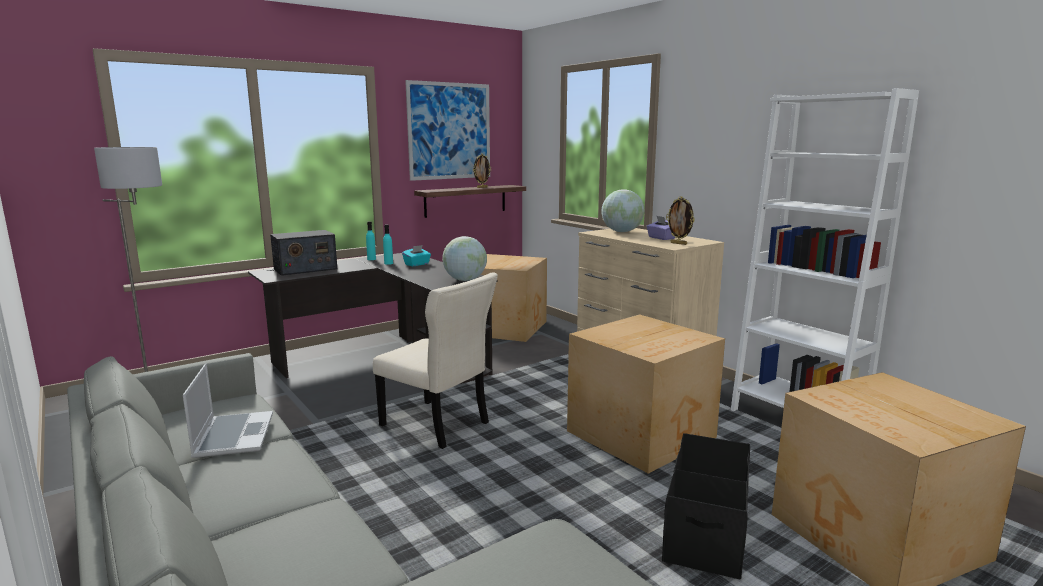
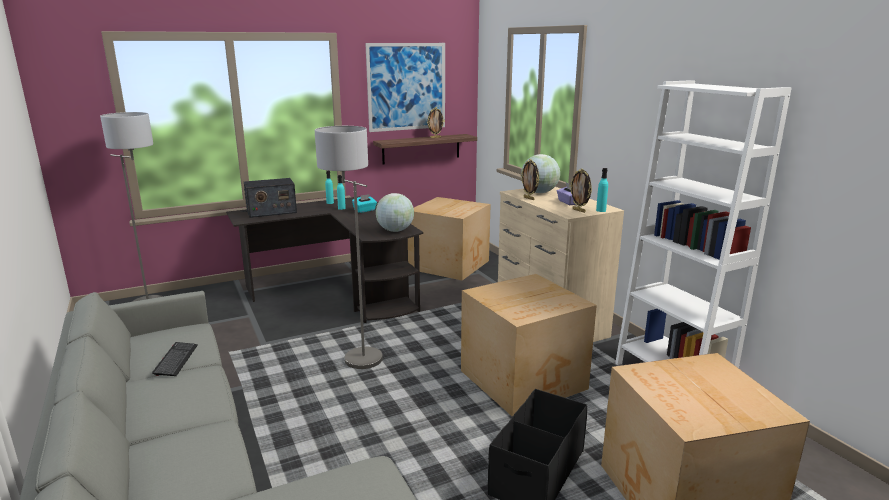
camera: 10 degrees right, 5 degrees up
laptop [183,363,273,458] -> keyboard [152,342,198,376]
beige chair [373,272,498,449] -> grey floor lamp [315,126,383,369]
none -> picture frame [521,159,539,200]
none -> turquoise bottle [596,168,608,212]

